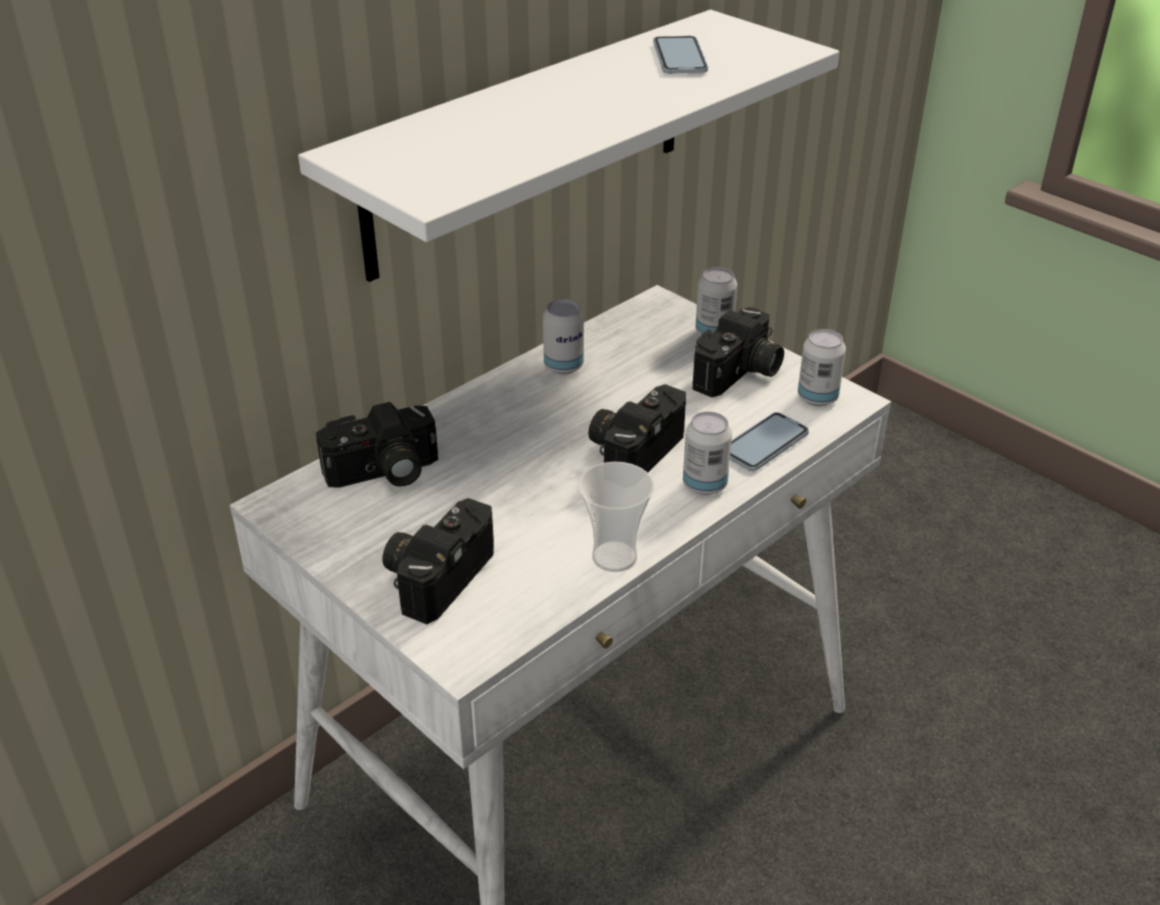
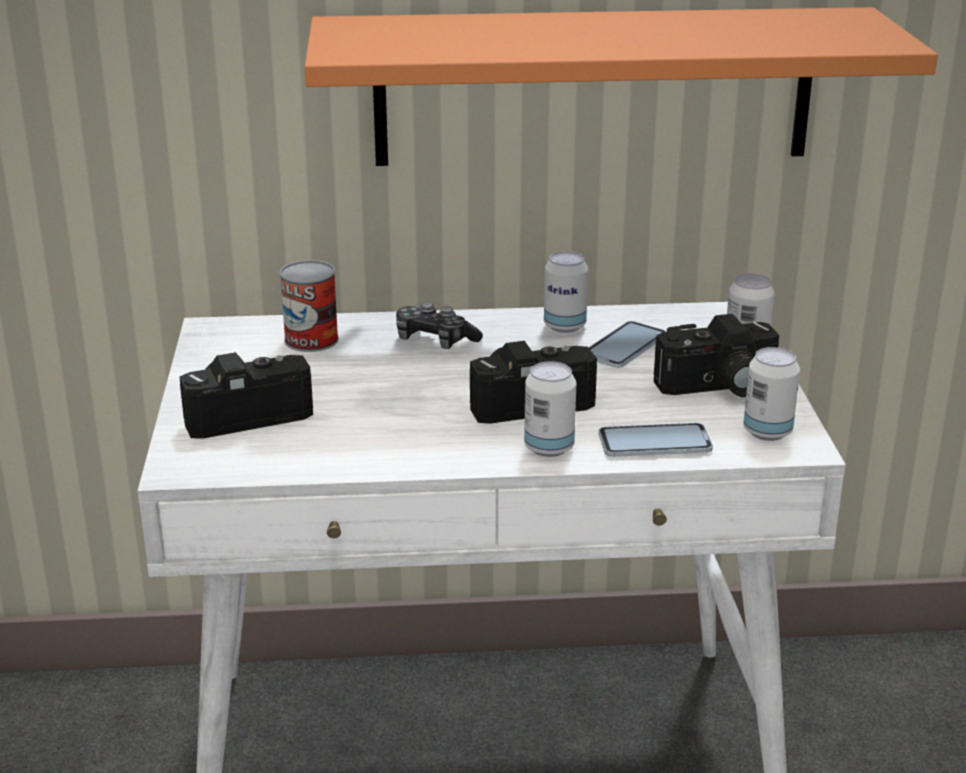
camera: 40 degrees right, 10 degrees down
white shelf [298,10,839,282] -> orange shelf [305,7,938,166]
camera [316,402,438,488] -> can [279,260,339,352]
cup [578,462,654,572] -> none
phone [653,36,708,74] -> phone moved to [588,321,666,368]
none -> game controller [396,302,483,349]

